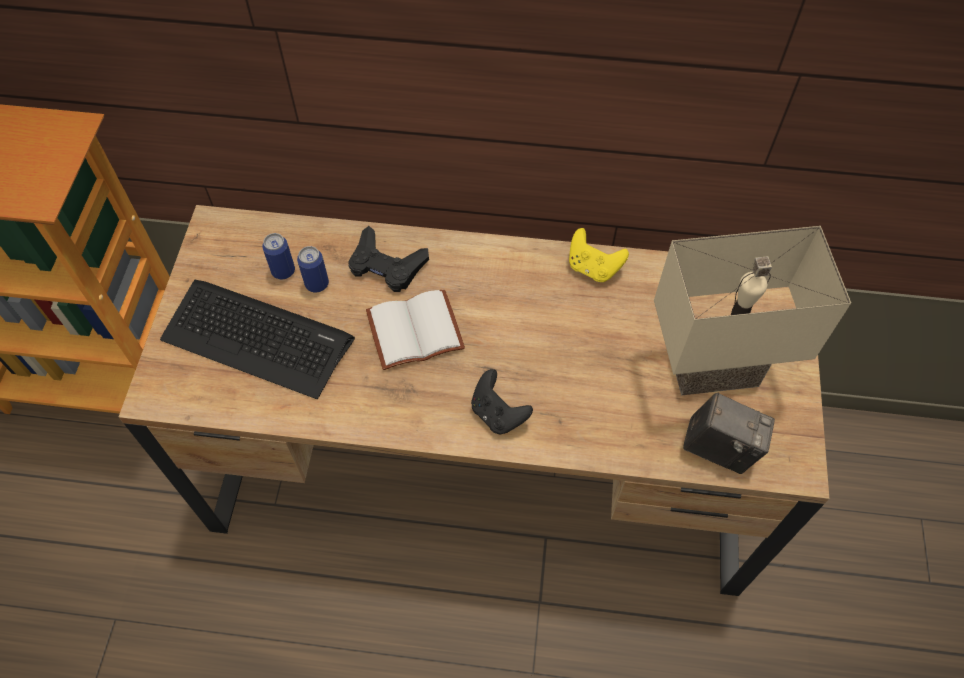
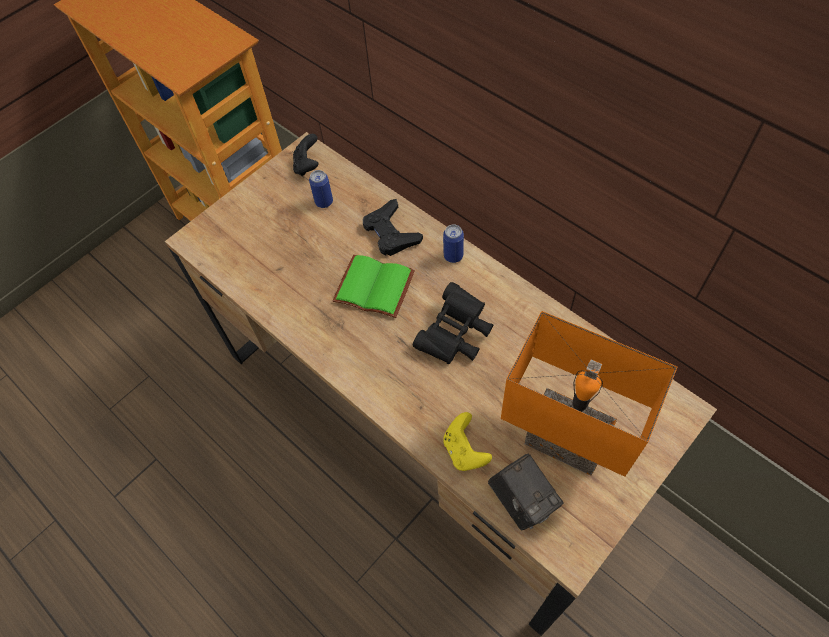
camera: 40 degrees right, 0 degrees up
keyboard [160,280,355,399] -> none
can [297,246,329,292] -> can moved to [443,224,464,263]
white book [366,289,465,370] -> green book [333,255,415,318]
black game controller [471,369,533,434] -> black game controller moved to [293,134,318,176]
yellow game controller [569,228,629,282] -> yellow game controller moved to [443,412,492,471]
beige table lamp [654,226,851,395] -> orange table lamp [501,311,677,477]
none -> black binoculars [413,282,494,364]

